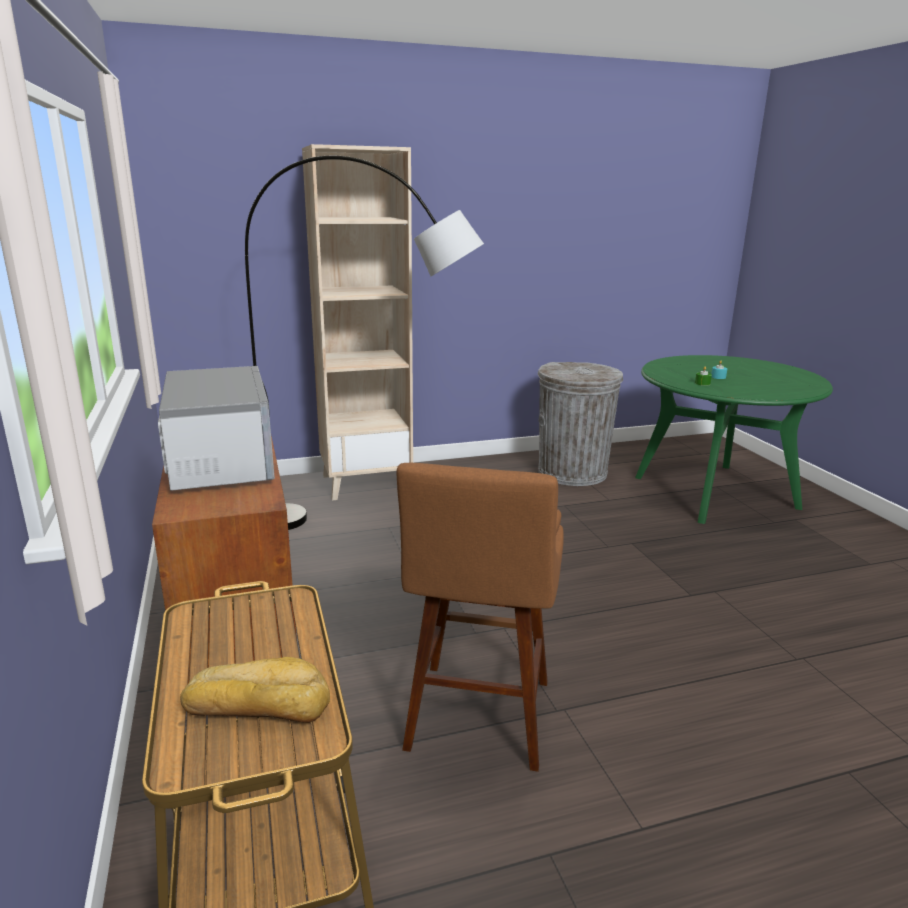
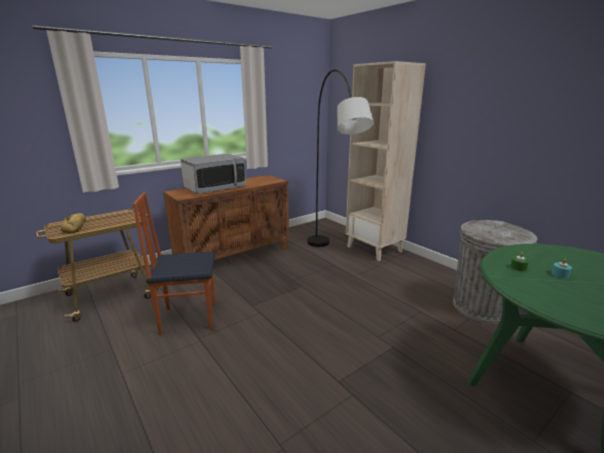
camera: 70 degrees right, 0 degrees up
brown stool [397,463,564,772] -> chair [133,192,216,335]

